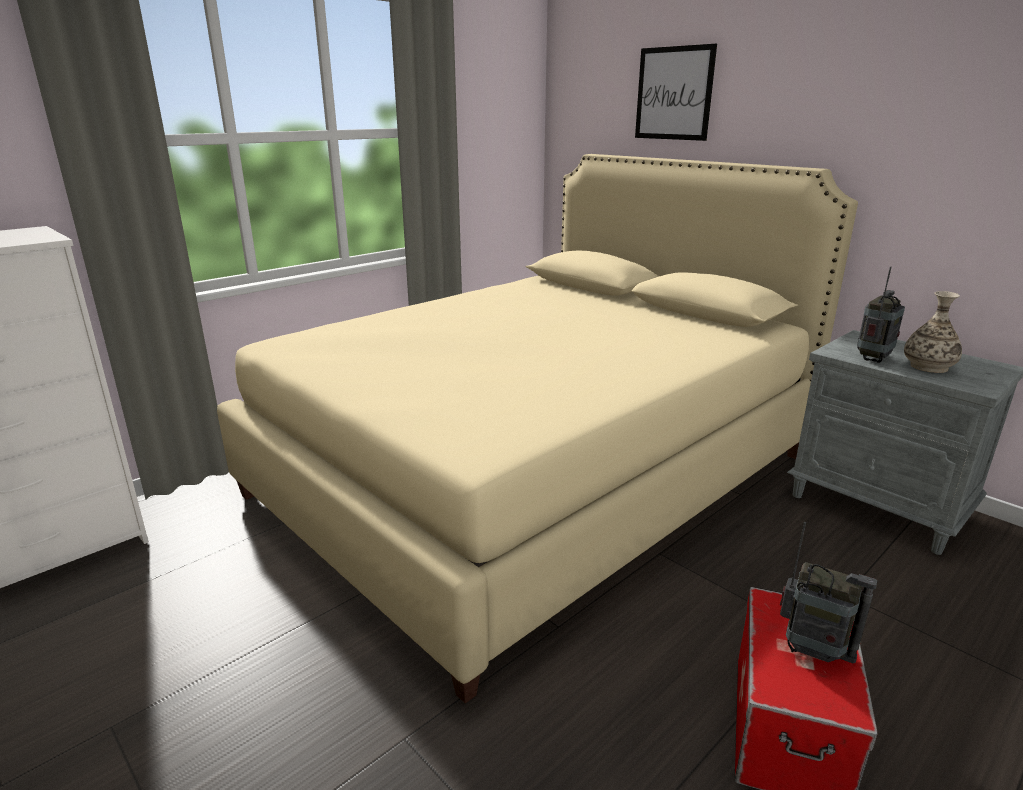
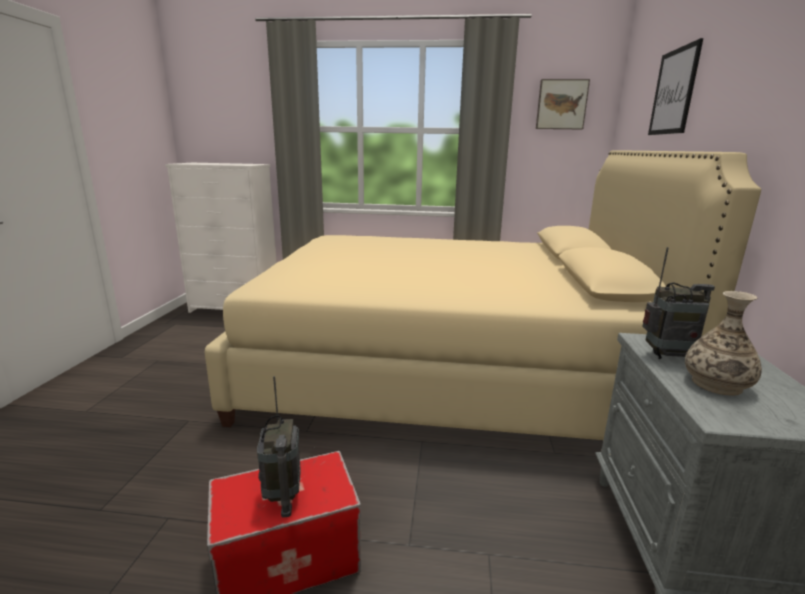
camera: 50 degrees right, 5 degrees down
none -> picture [536,79,590,129]

